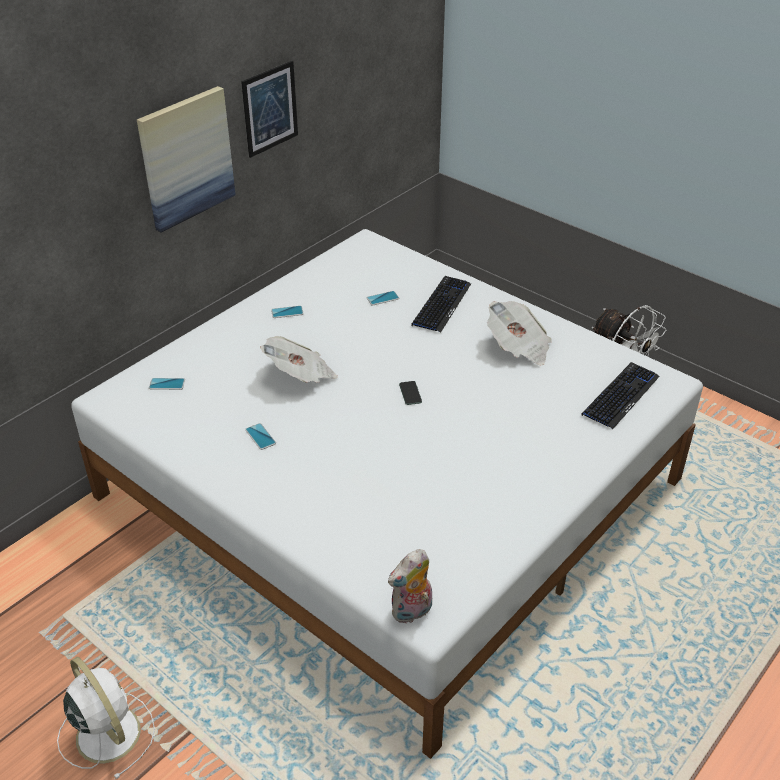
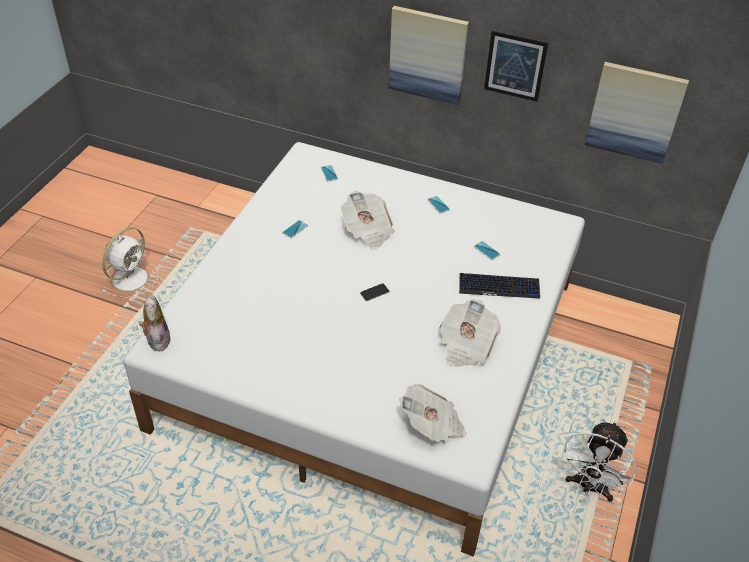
camera: 70 degrees right, 5 degrees up
plush toy [388,549,432,623] -> plush toy turned 45 degrees clockwise [139,294,171,351]
keyboard [581,362,660,429] -> newspaper [399,384,467,442]
none -> picture [585,62,689,164]

